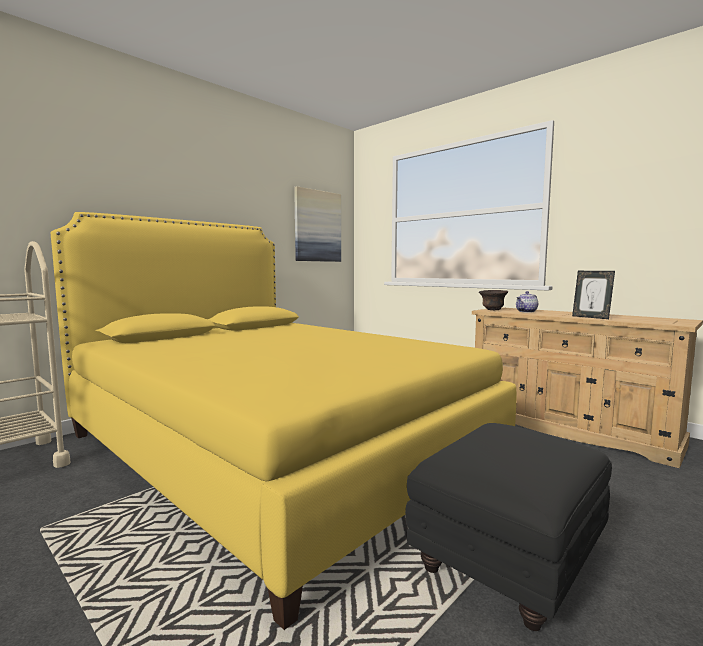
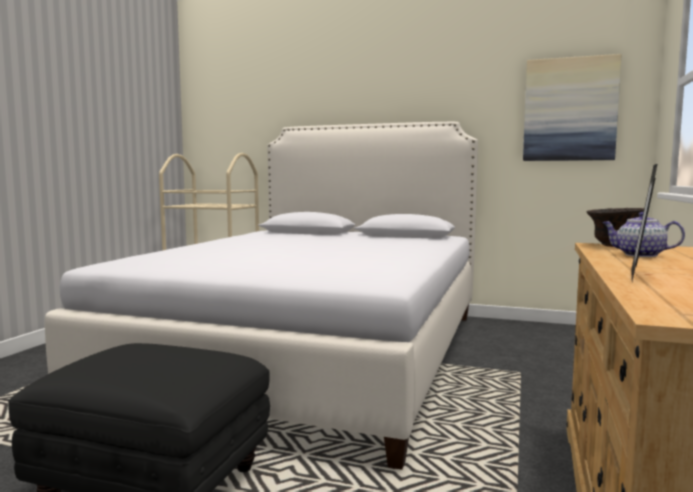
camera: 65 degrees right, 0 degrees up
yellow bed [51,212,516,630] -> white bed [45,122,478,470]

